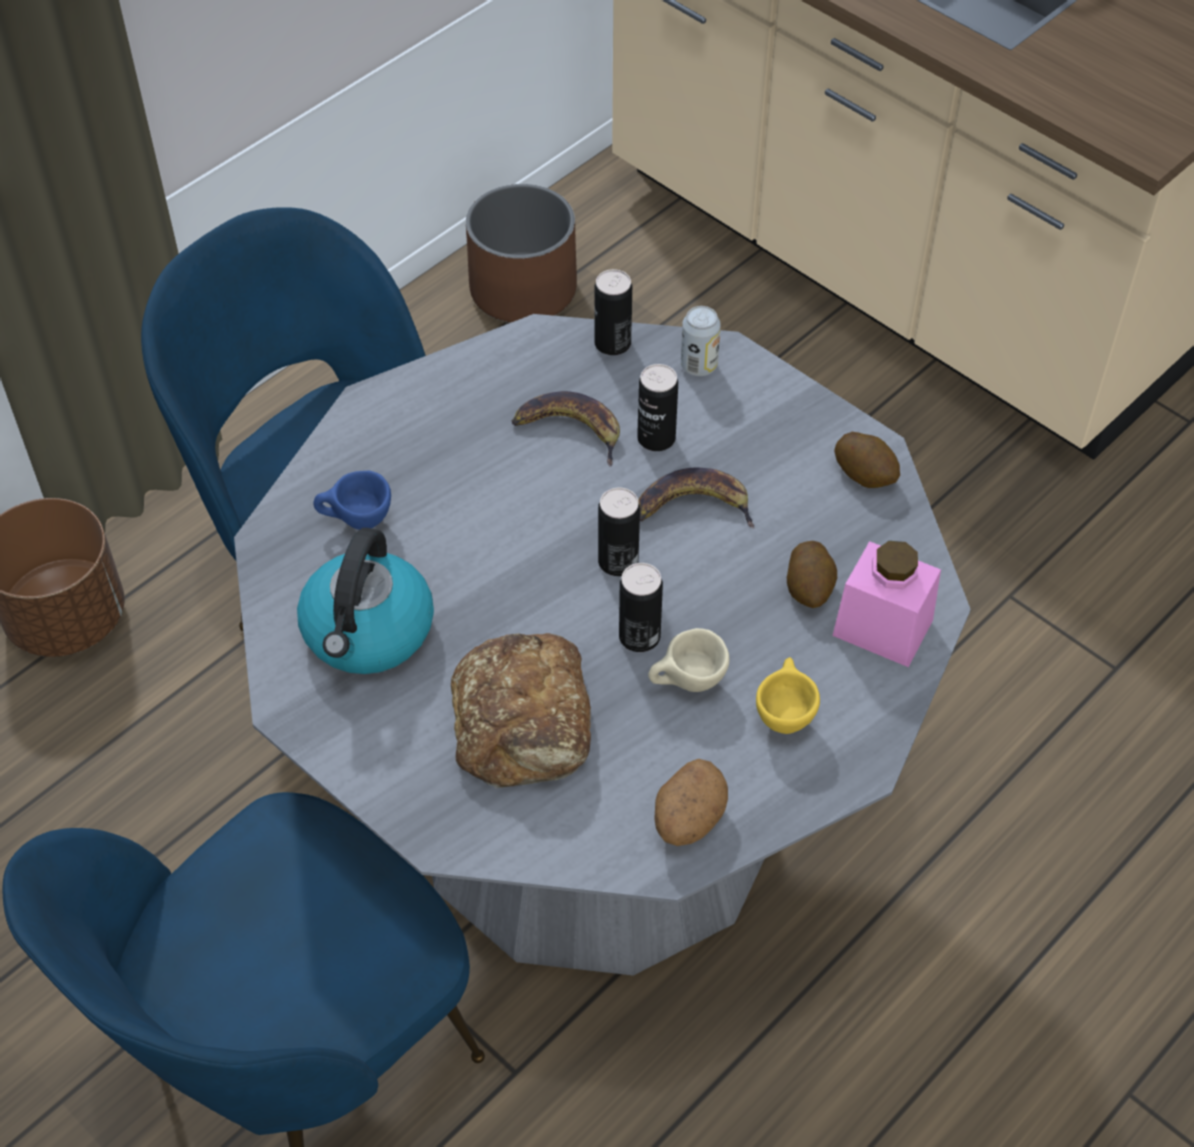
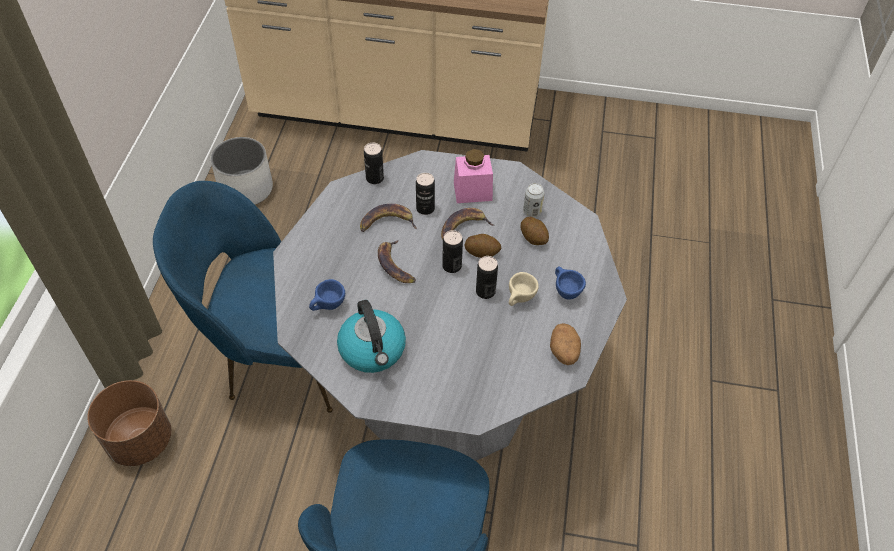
camera: 35 degrees left, 0 degrees up
bread [451,633,591,788] -> none
brown planter [466,184,577,323] -> white planter [211,137,273,205]
can [681,306,721,376] -> can moved to [523,183,544,218]
yellow cup [756,657,820,734] -> blue cup [555,266,586,300]
pink jar [832,541,941,667] -> pink jar moved to [454,149,493,203]
potato [834,432,900,488] -> potato moved to [464,234,502,258]
none -> banana [378,239,416,283]

